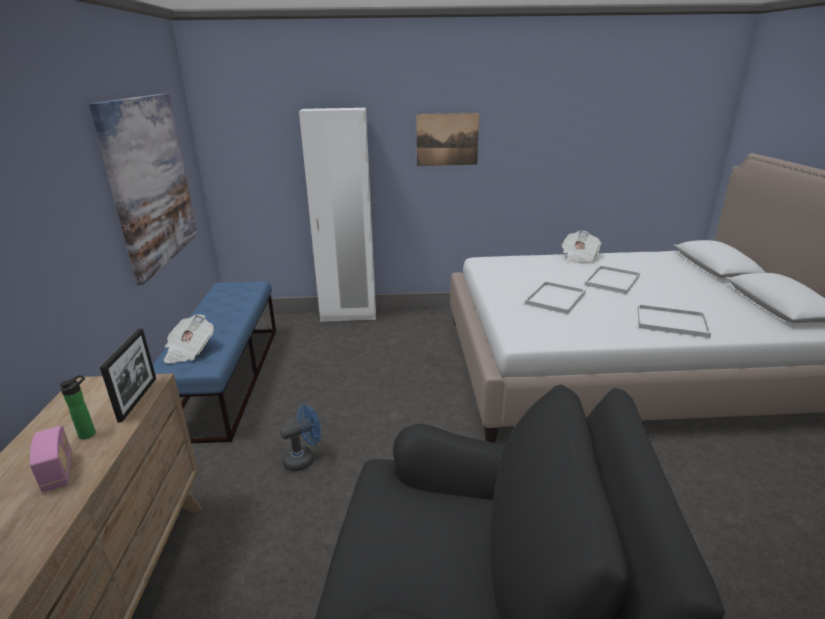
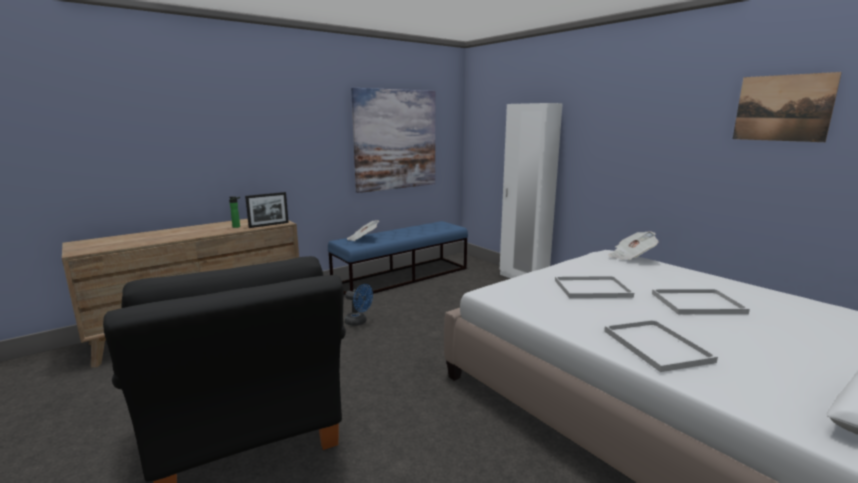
camera: 55 degrees right, 10 degrees down
radio [30,425,72,492] -> none
picture [416,113,479,166] -> picture moved to [733,72,842,142]
newspaper [562,231,601,264] -> newspaper moved to [609,231,659,260]

